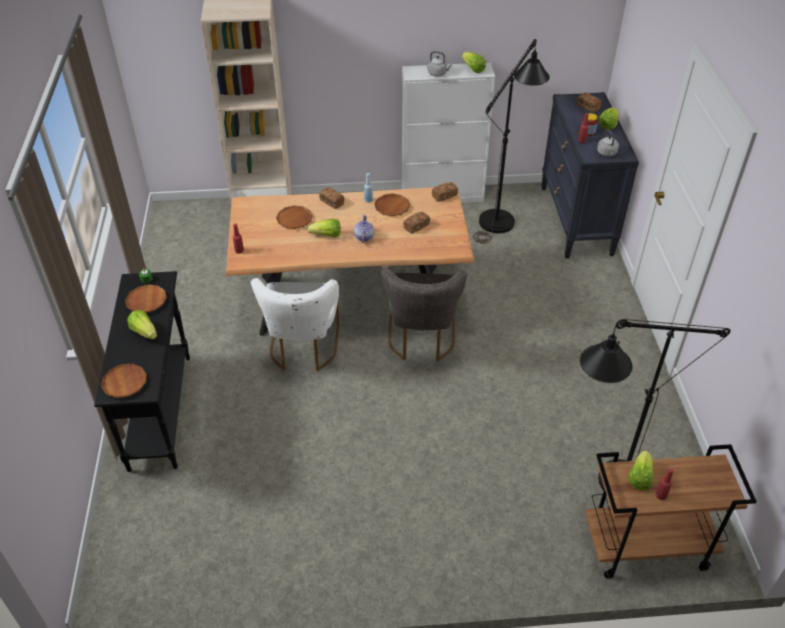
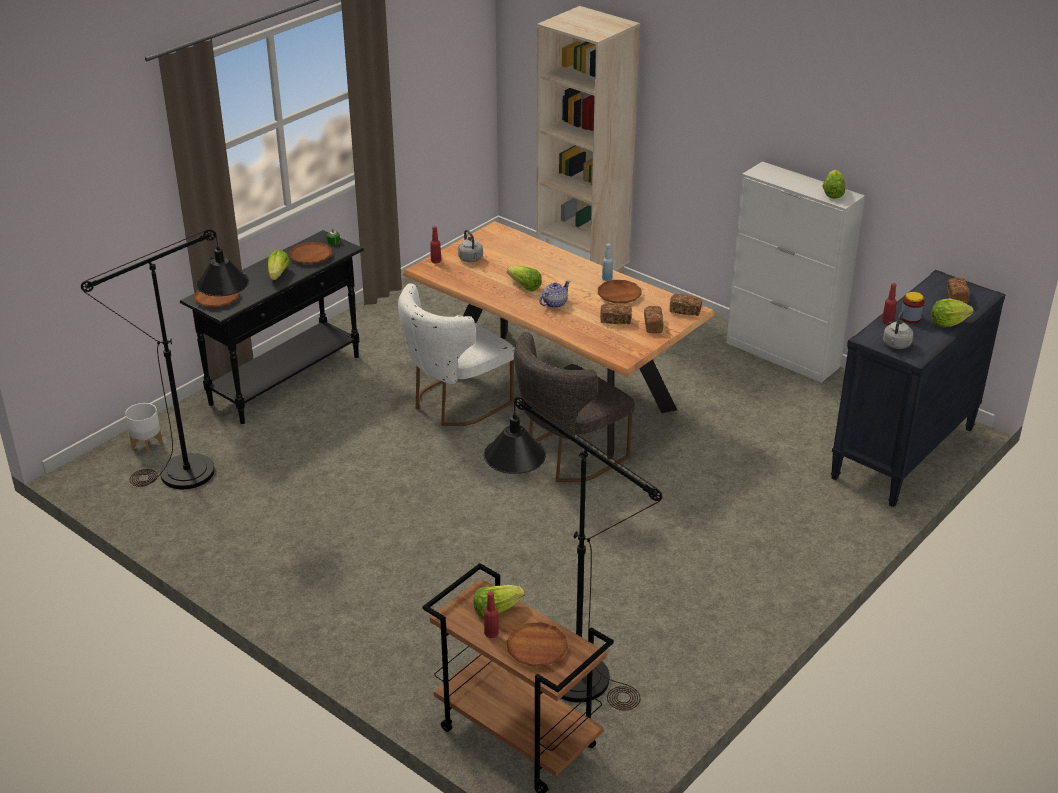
camera: 45 degrees right, 10 degrees down
brown plate [276,206,313,229] -> brown plate moved to [507,622,568,667]
bread [319,187,344,209] -> bread moved to [644,306,664,333]
grey kettle [428,51,452,76] -> grey kettle moved to [458,230,483,262]
black floor lamp [473,39,550,244] -> black floor lamp moved to [81,229,249,489]
none -> white planter [125,403,163,455]

